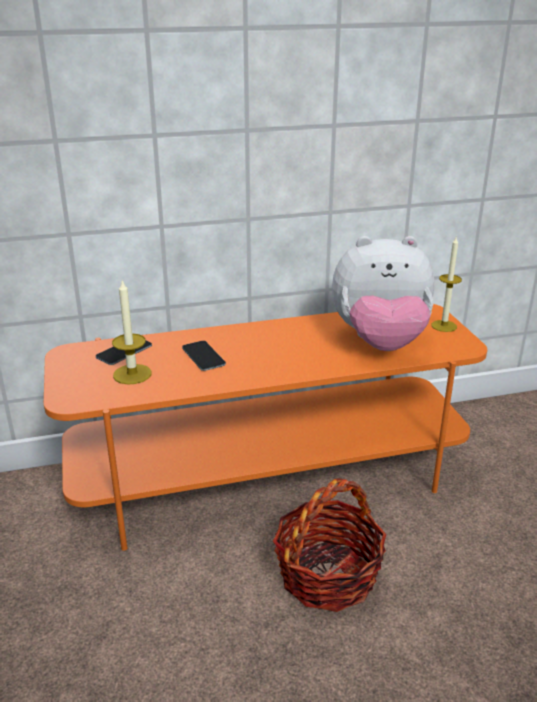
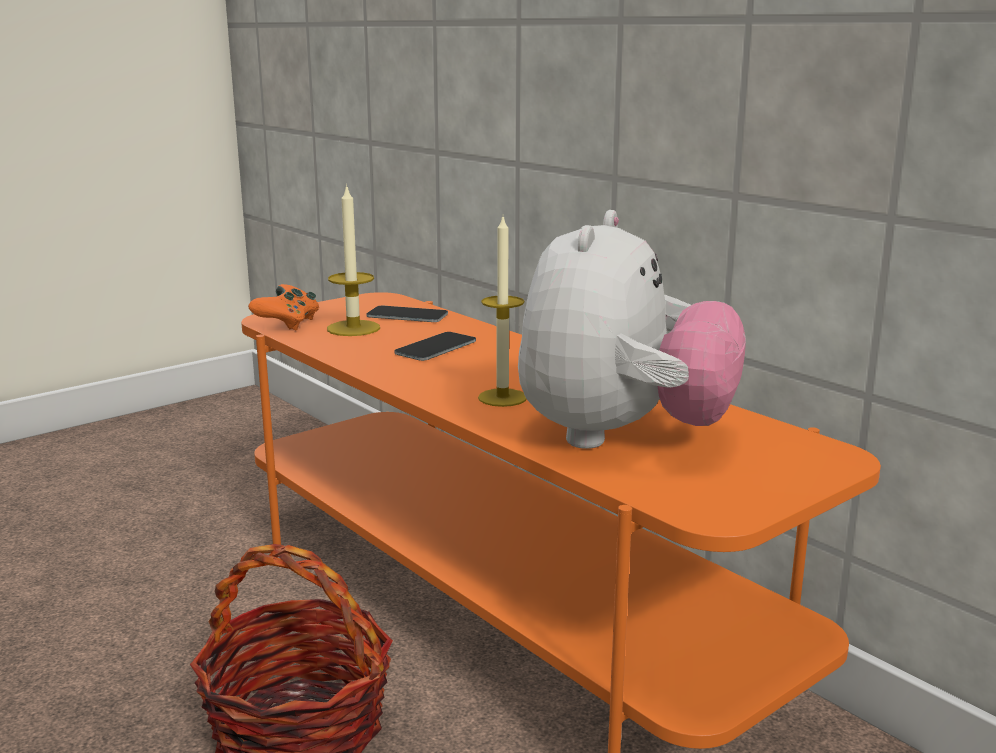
camera: 65 degrees right, 10 degrees down
plush toy [332,236,434,351] -> plush toy turned 135 degrees counterclockwise [518,210,746,449]
candle [431,237,462,332] -> candle moved to [478,217,527,407]
none -> orange game controller [248,284,319,331]

